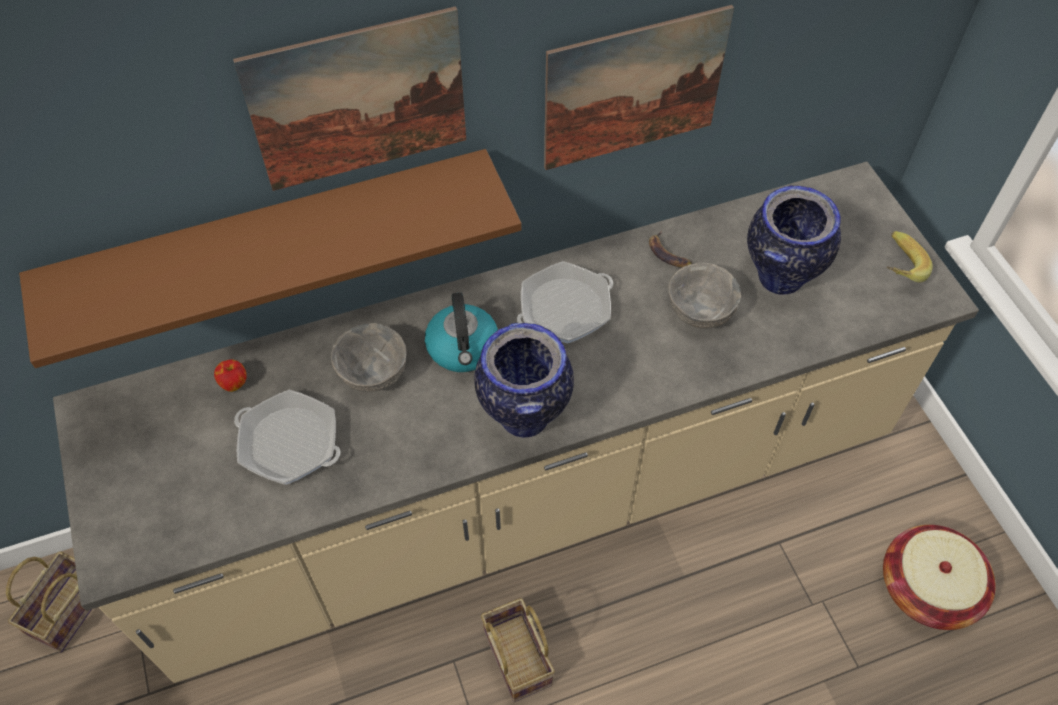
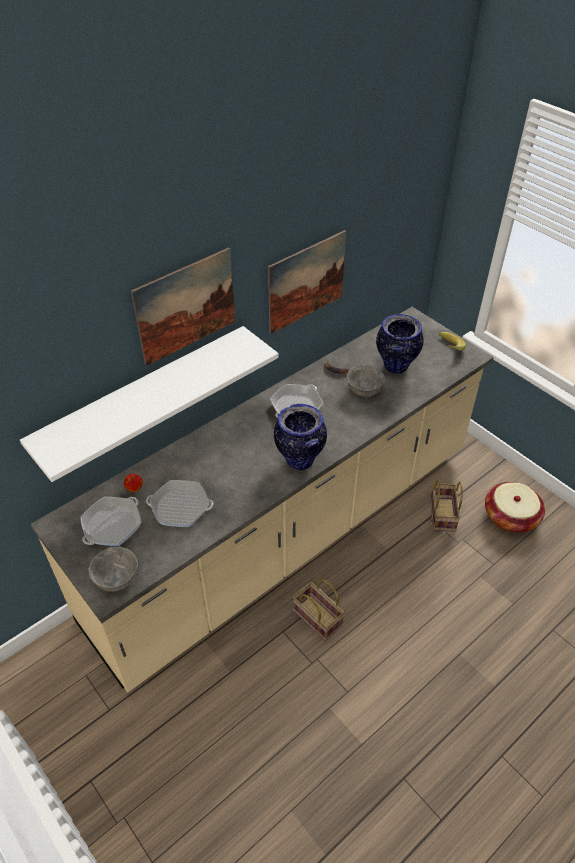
camera: 20 degrees left, 10 degrees down
basket [6,551,92,653] -> basket moved to [430,480,463,532]
brown shelf [19,149,522,368] -> white shelf [20,326,279,482]
grey bowl [331,323,406,392] -> grey bowl moved to [88,546,138,592]
kettle [425,293,498,372] -> none
none -> frying pan [80,497,141,546]

